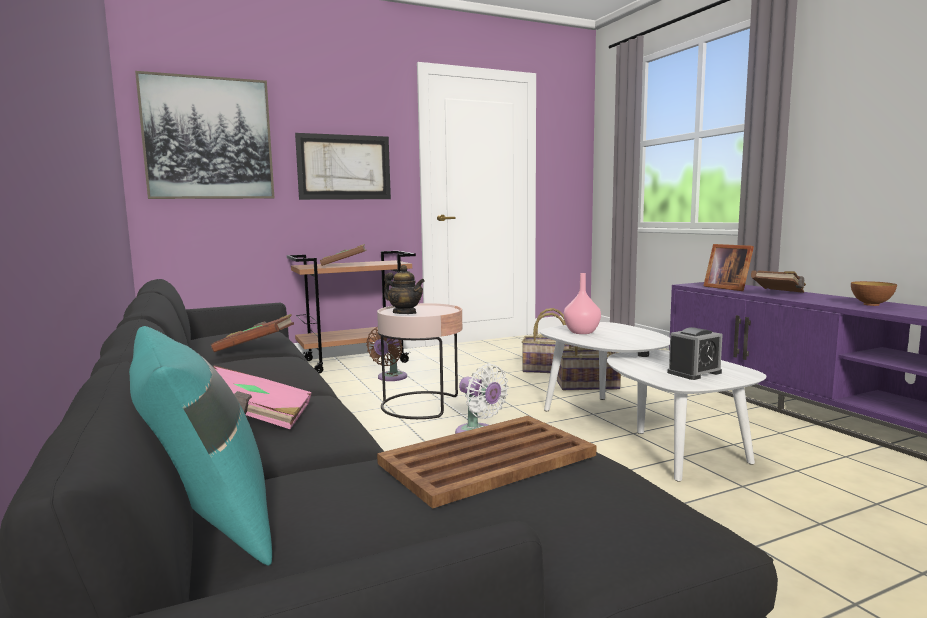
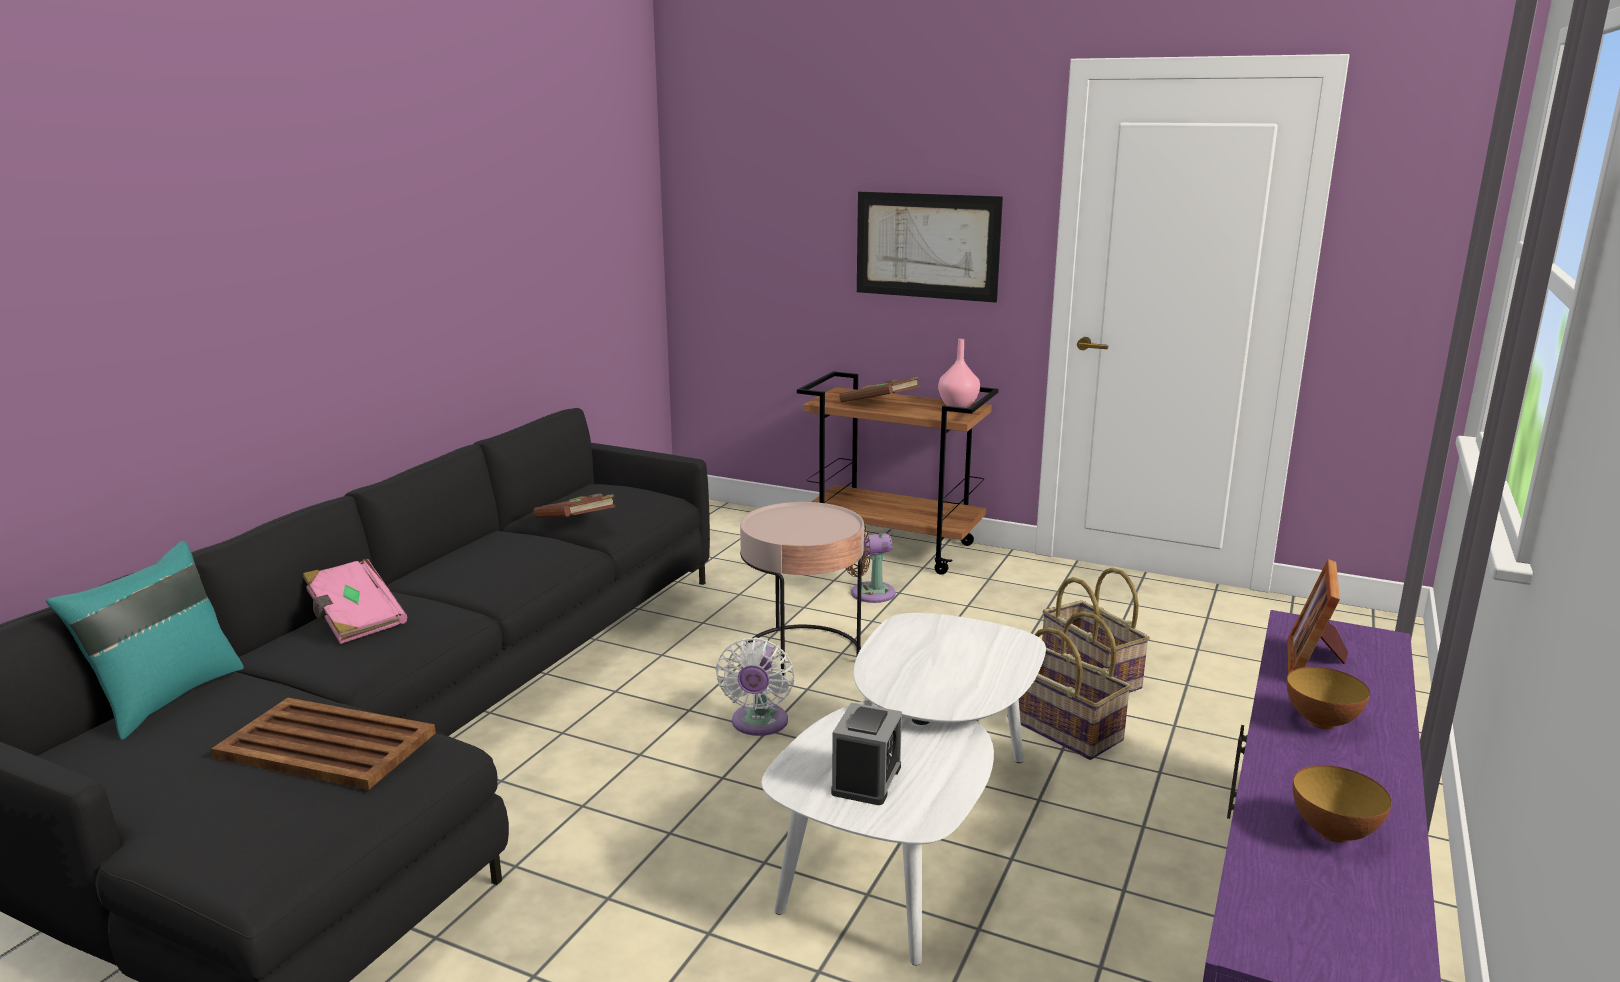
camera: 50 degrees right, 10 degrees up
picture [135,71,274,199] -> none
teapot [384,265,425,314] -> none
pink vase [564,273,601,334] -> pink vase moved to [938,339,980,408]
alarm clock [667,327,723,380] -> alarm clock turned 90 degrees counterclockwise [831,703,902,805]
brown book [751,270,806,293] -> bowl [1287,667,1370,729]

